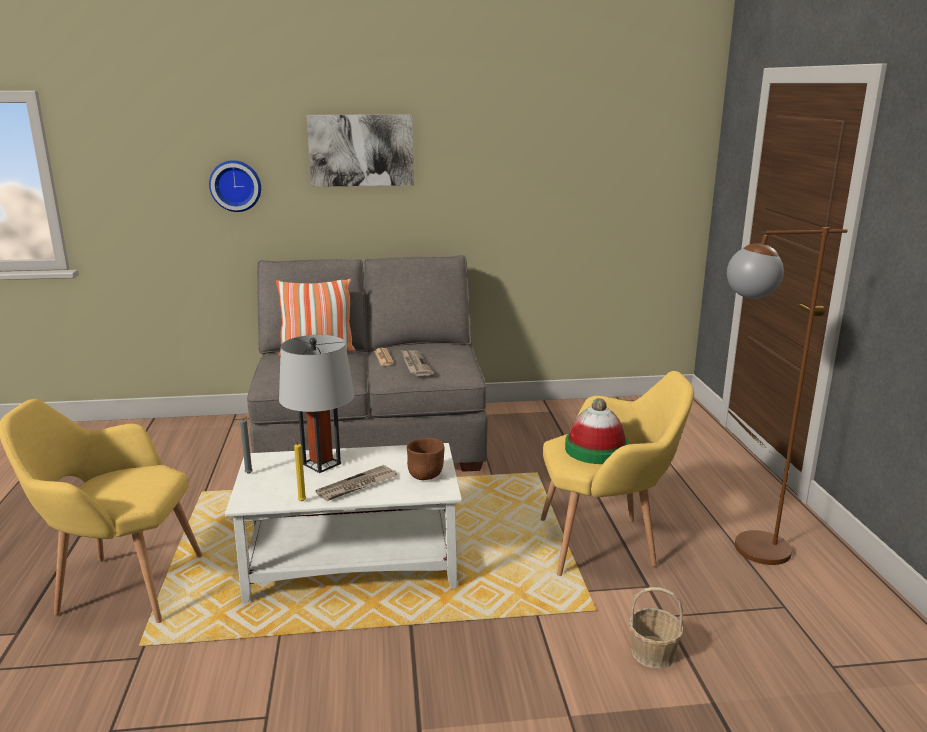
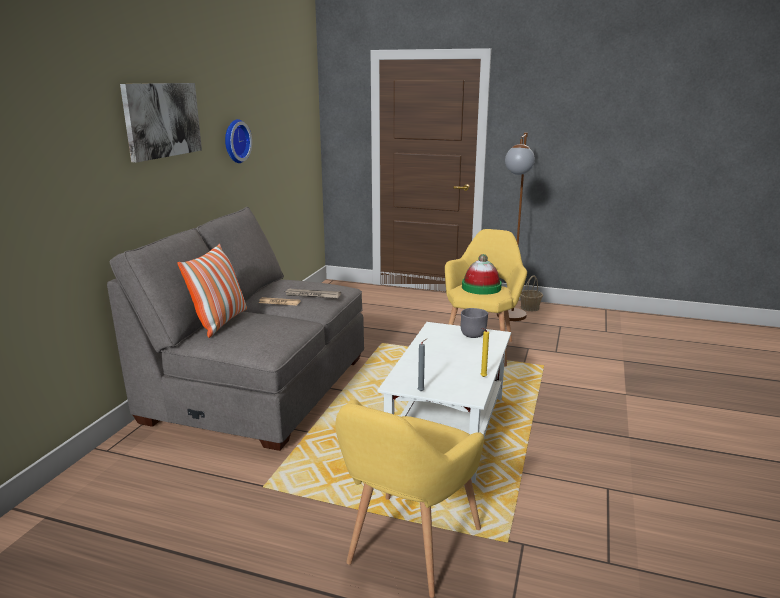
camera: 65 degrees left, 0 degrees up
wall clock [209,160,261,212] -> wall clock moved to [225,119,252,163]
grey table lamp [279,335,354,473] -> none
newspaper [316,465,397,501] -> none
brown bowl [407,438,444,480] -> grey bowl [461,308,488,338]
basket [629,587,684,669] -> basket moved to [520,275,543,311]

